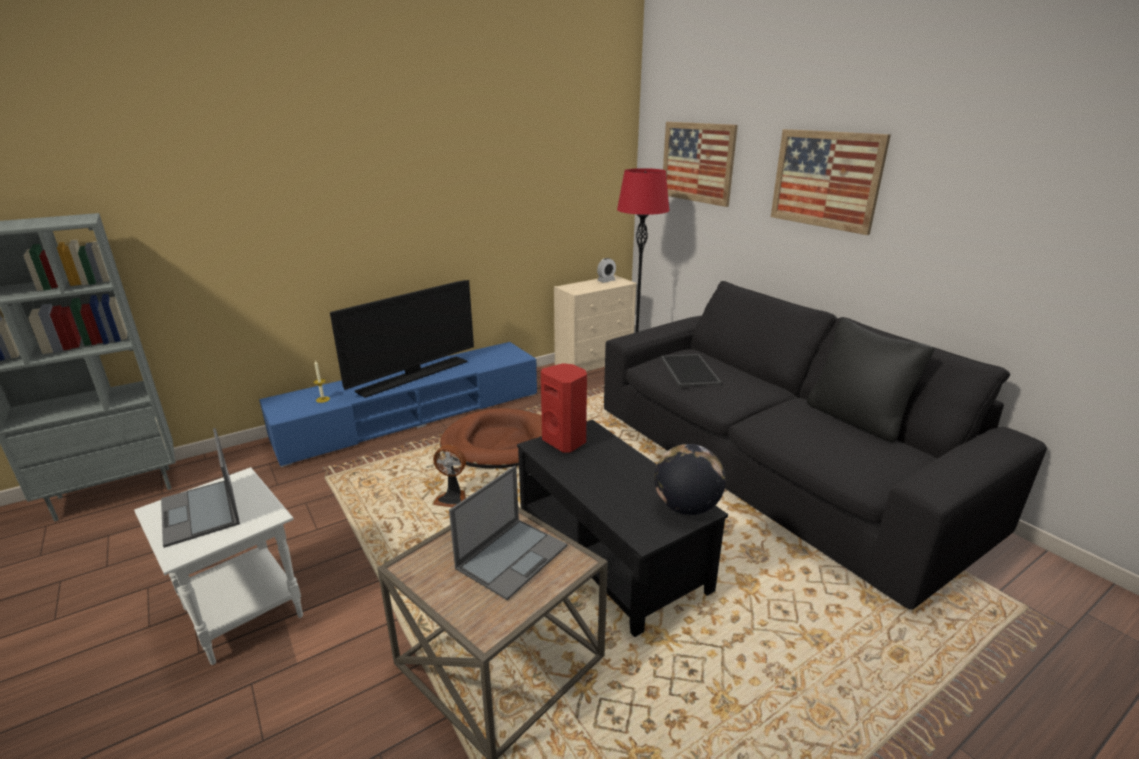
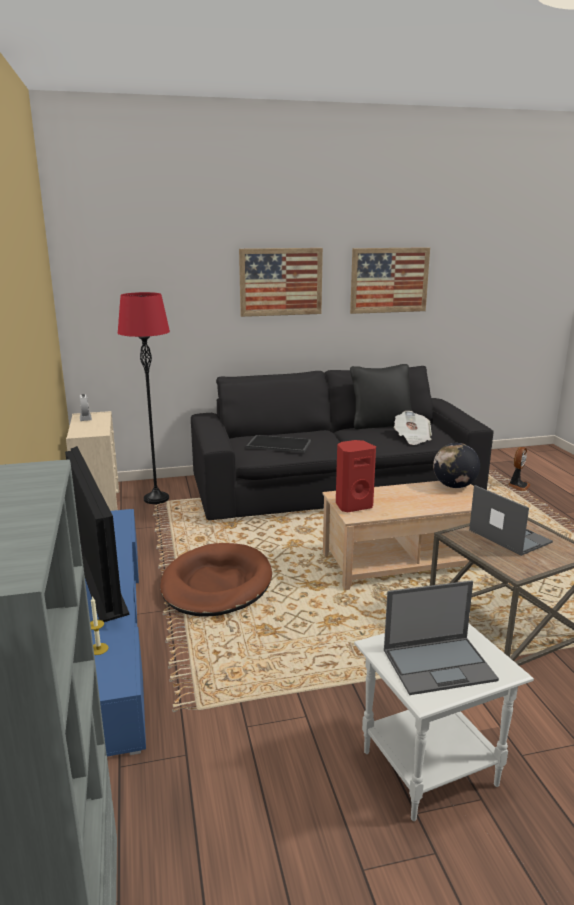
camera: 70 degrees left, 5 degrees down
fan [433,445,466,507] -> fan moved to [508,447,531,491]
black coffee table [517,420,728,637] -> beige coffee table [322,481,475,590]
picture [663,122,738,207] -> picture moved to [350,247,430,314]
none -> newspaper [394,411,432,445]

